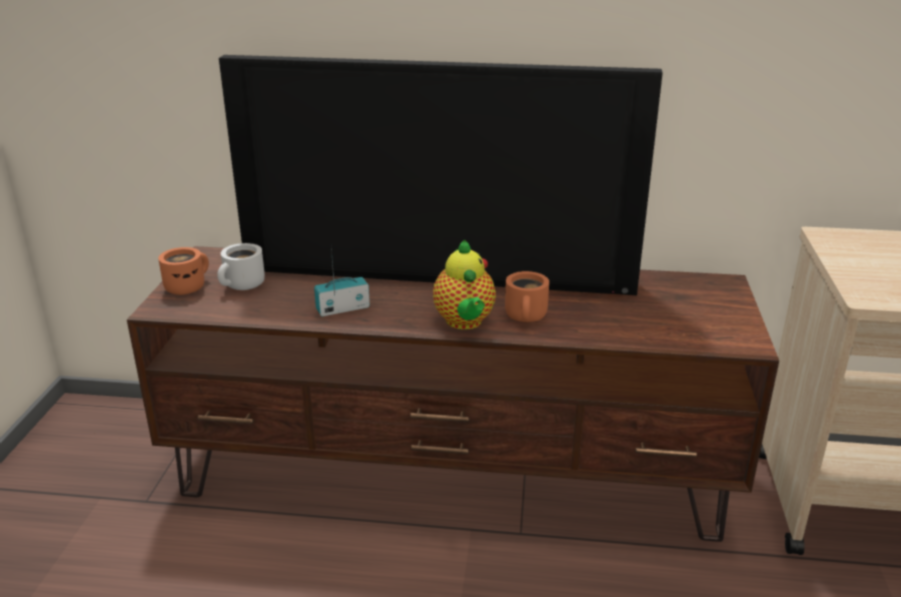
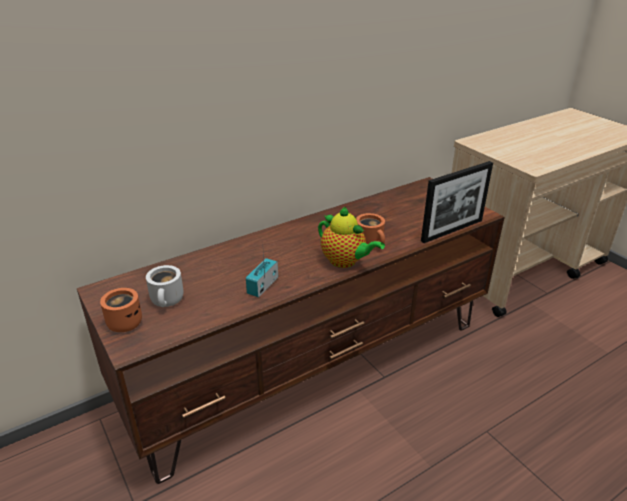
camera: 40 degrees left, 5 degrees up
television [219,55,663,295] -> none
none -> picture frame [421,161,493,243]

